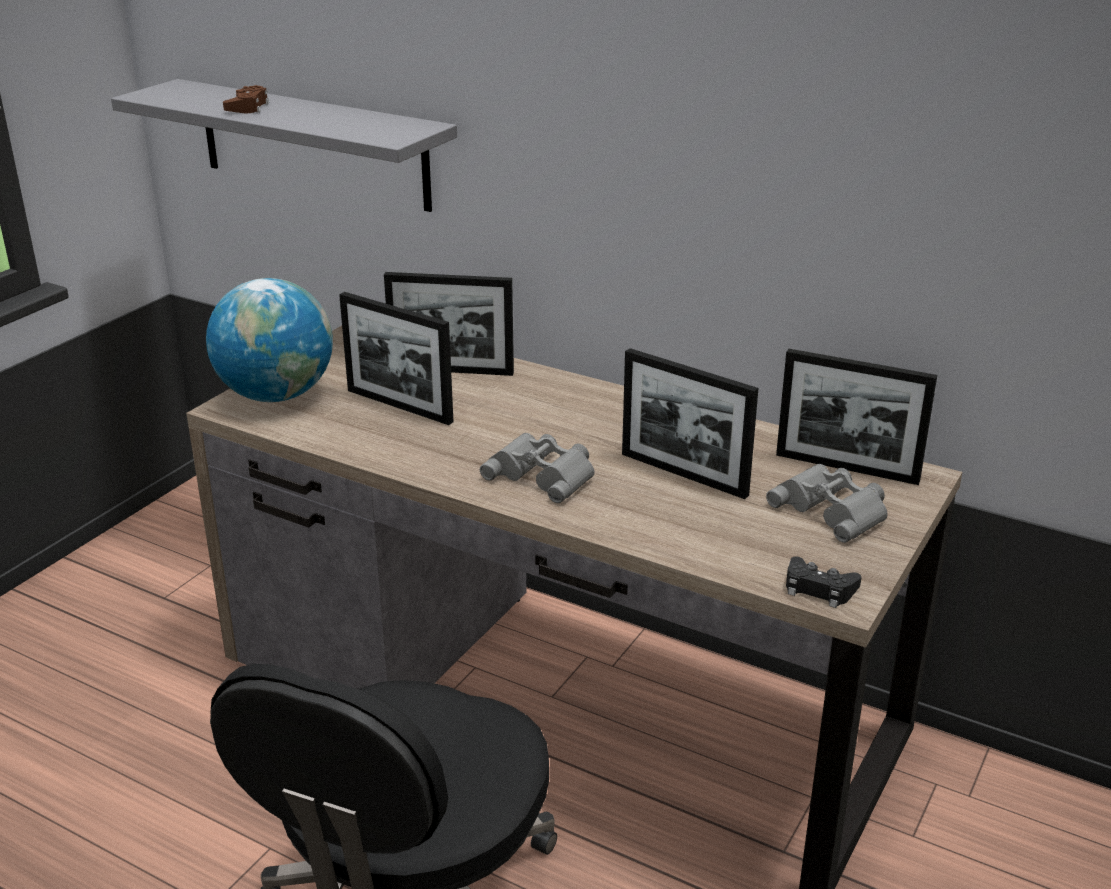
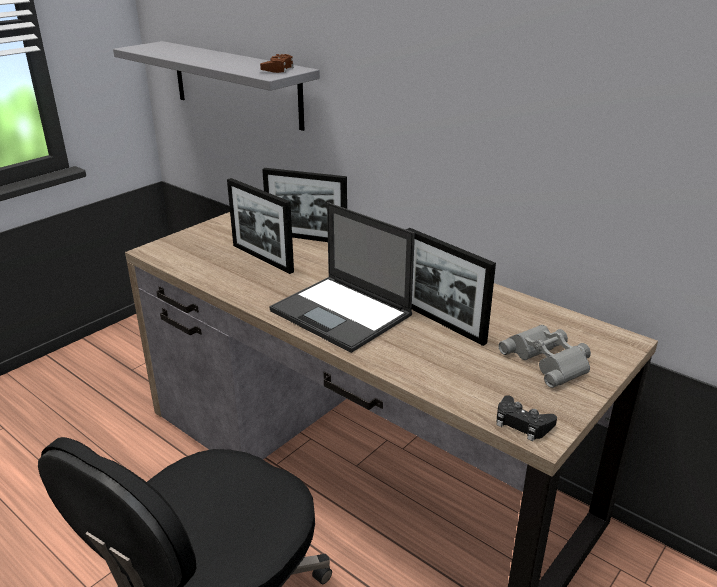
camera: 10 degrees right, 0 degrees up
globe [206,278,333,402] -> none
brown game controller [223,85,269,113] -> brown game controller moved to [260,54,294,73]
grey binoculars [480,433,595,503] -> laptop [269,202,415,353]
picture frame [776,349,937,485] -> none

